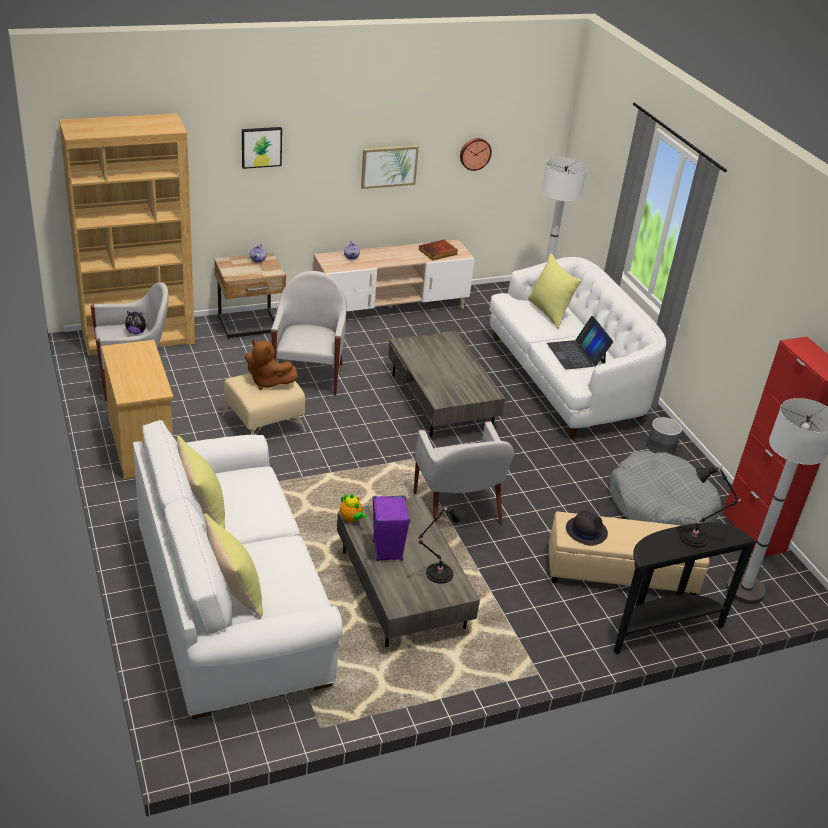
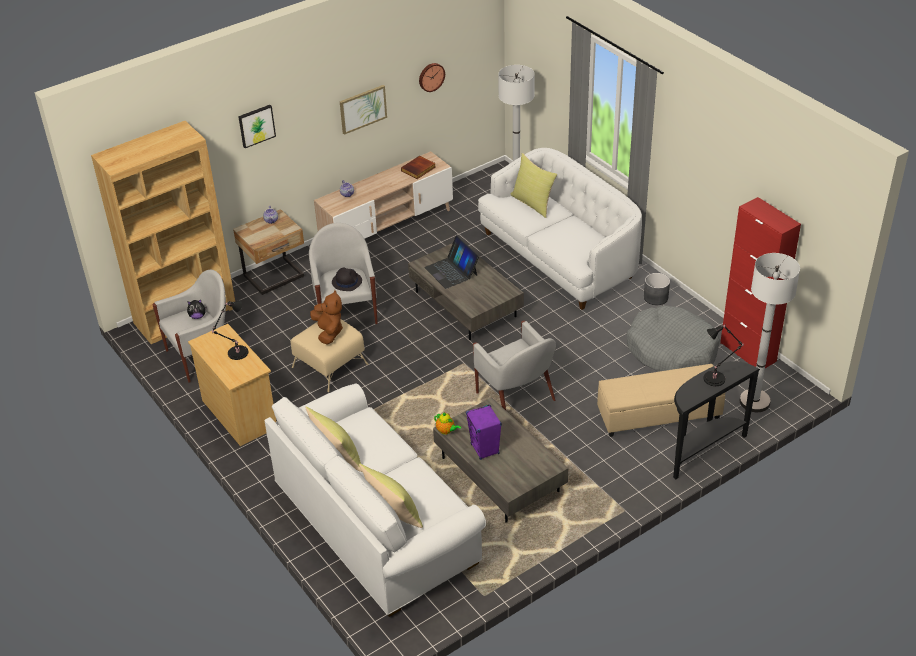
camera: 10 degrees left, 5 degrees up
brown plush toy [245,340,298,390] -> brown plush toy turned 120 degrees counterclockwise [310,290,343,344]
black table lamp [416,506,465,584] -> black table lamp moved to [212,300,248,360]
laptop [547,316,613,370] -> laptop moved to [424,235,479,289]
black hat [566,511,608,546] -> black hat moved to [332,267,362,291]

